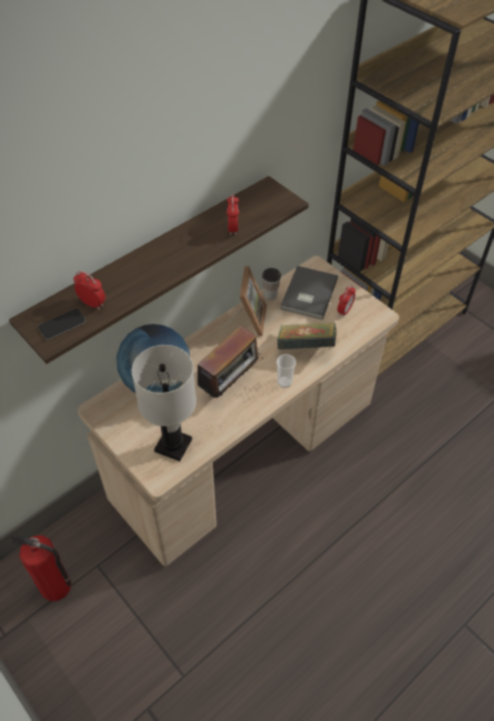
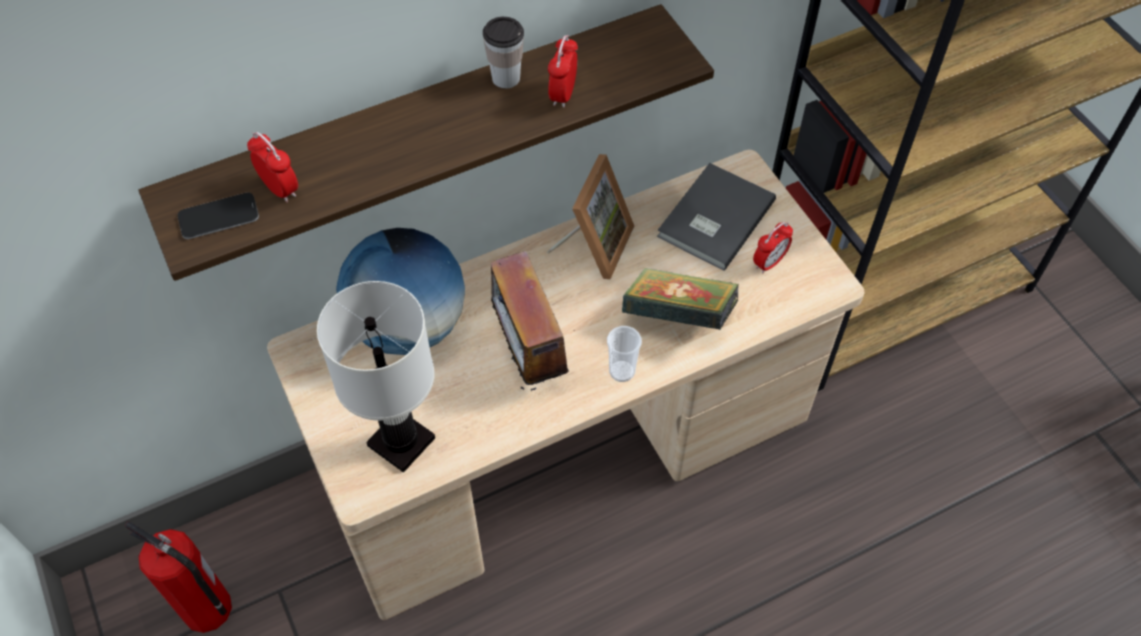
camera: 15 degrees right, 5 degrees up
radio [197,325,263,398] -> radio turned 105 degrees clockwise [484,251,575,392]
cup [262,268,281,300] -> cup moved to [483,17,524,89]

